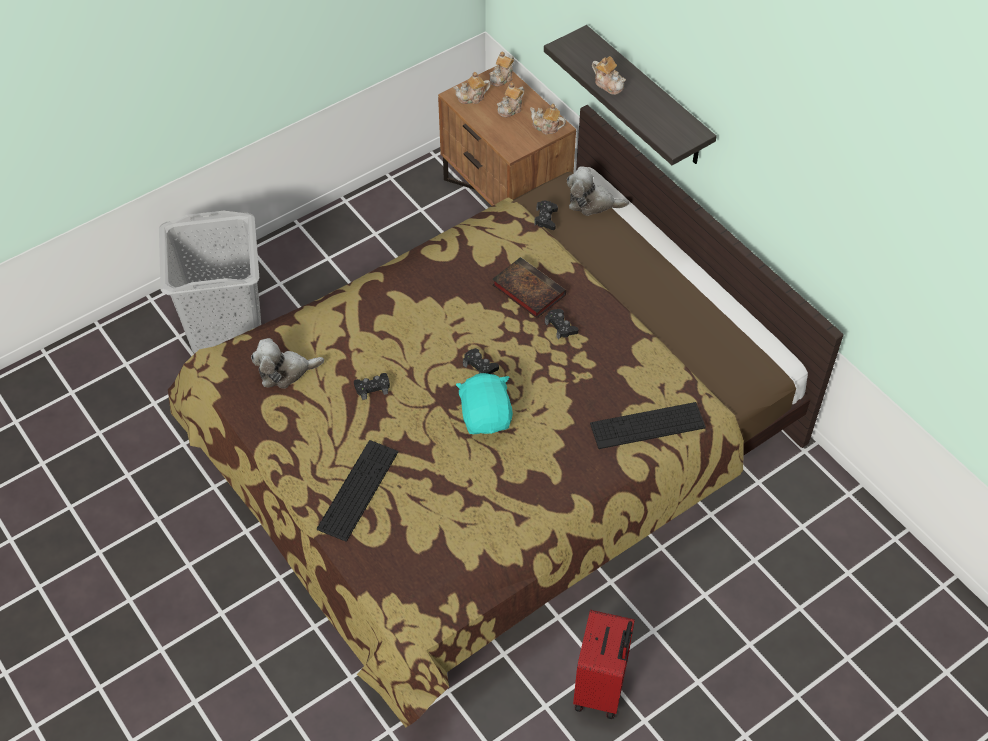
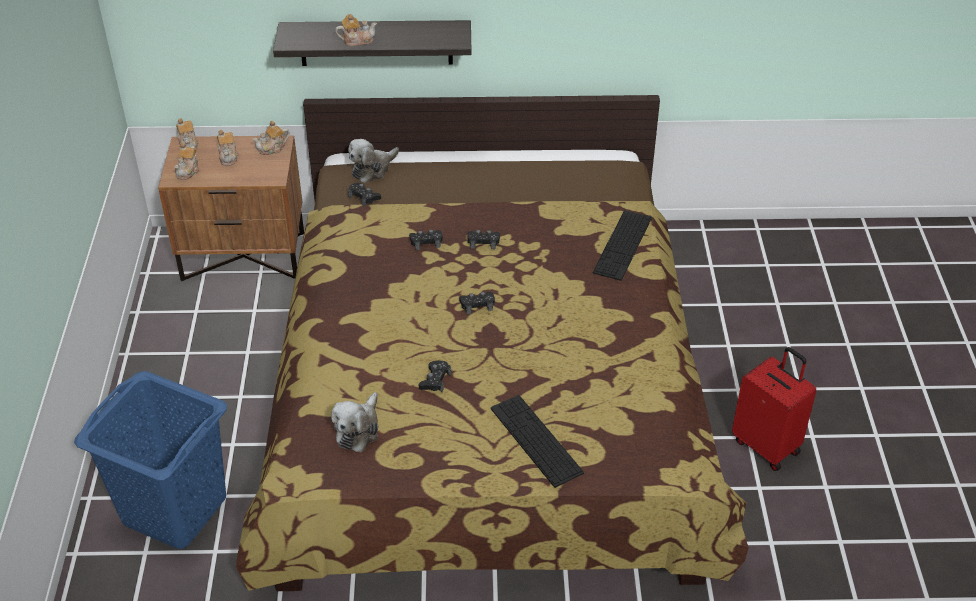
camera: 55 degrees left, 10 degrees down
grey laundry basket [159,211,261,354] -> blue laundry basket [74,371,227,549]
turquoise plush toy [456,373,513,434] -> none
book [492,257,566,318] -> black game controller [409,230,443,250]

